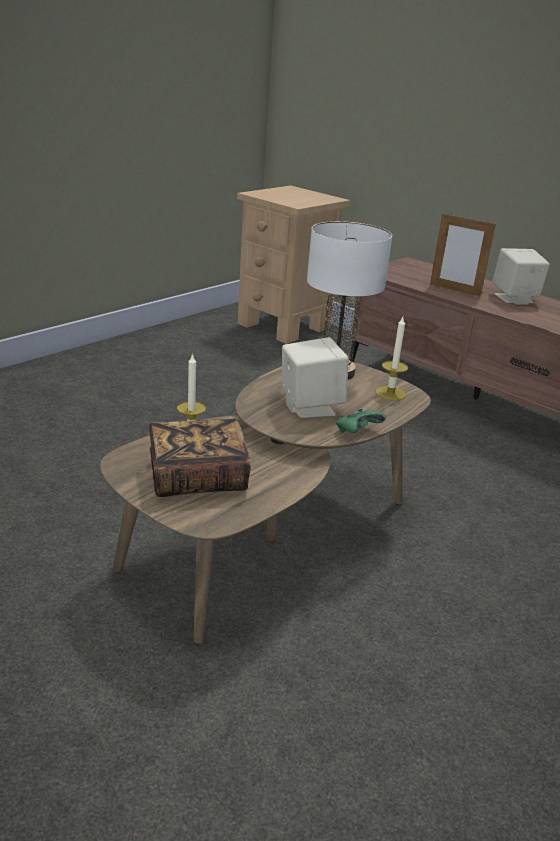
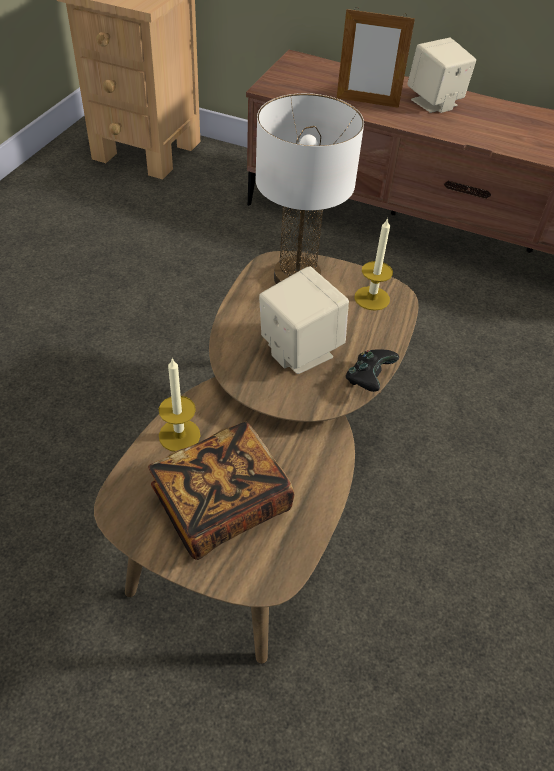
camera: 20 degrees left, 20 degrees up
green game controller [336,409,386,433] -> black game controller [346,349,399,392]

